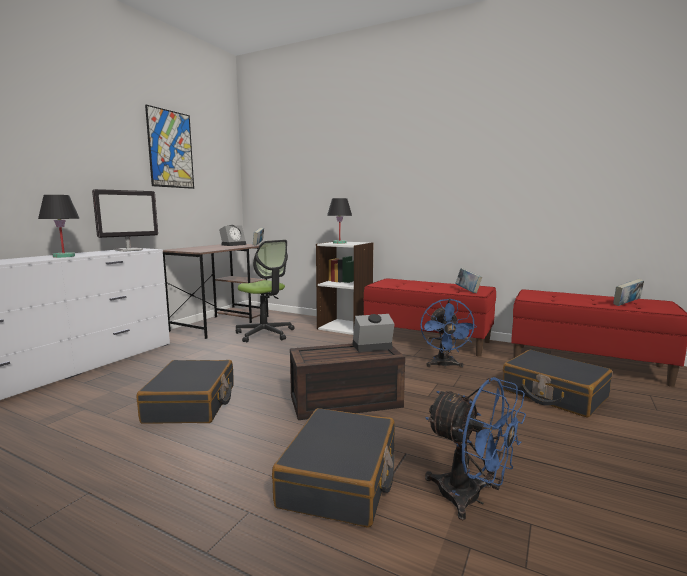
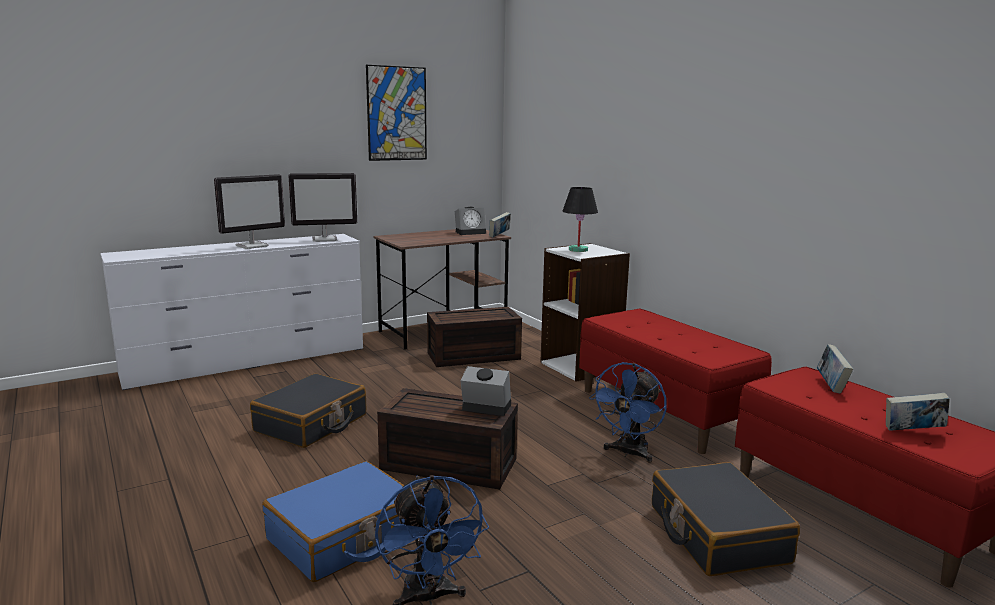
camera: 30 degrees right, 5 degrees up
black table lamp [38,195,80,258] -> monitor [214,174,285,249]
office chair [236,240,295,342] -> brown storage box [427,307,522,367]
black suitcase [272,408,395,528] -> blue suitcase [262,461,404,582]
book [455,268,482,293] -> book moved to [817,344,853,394]

